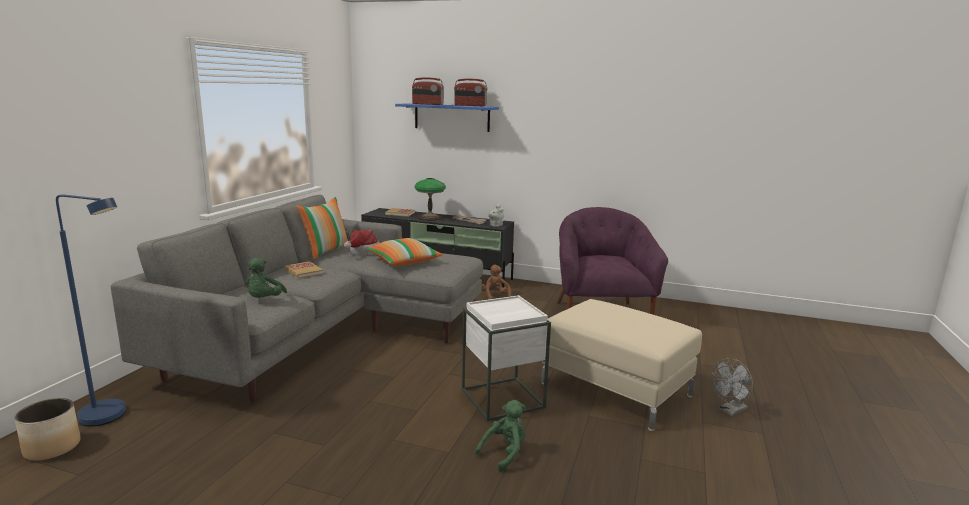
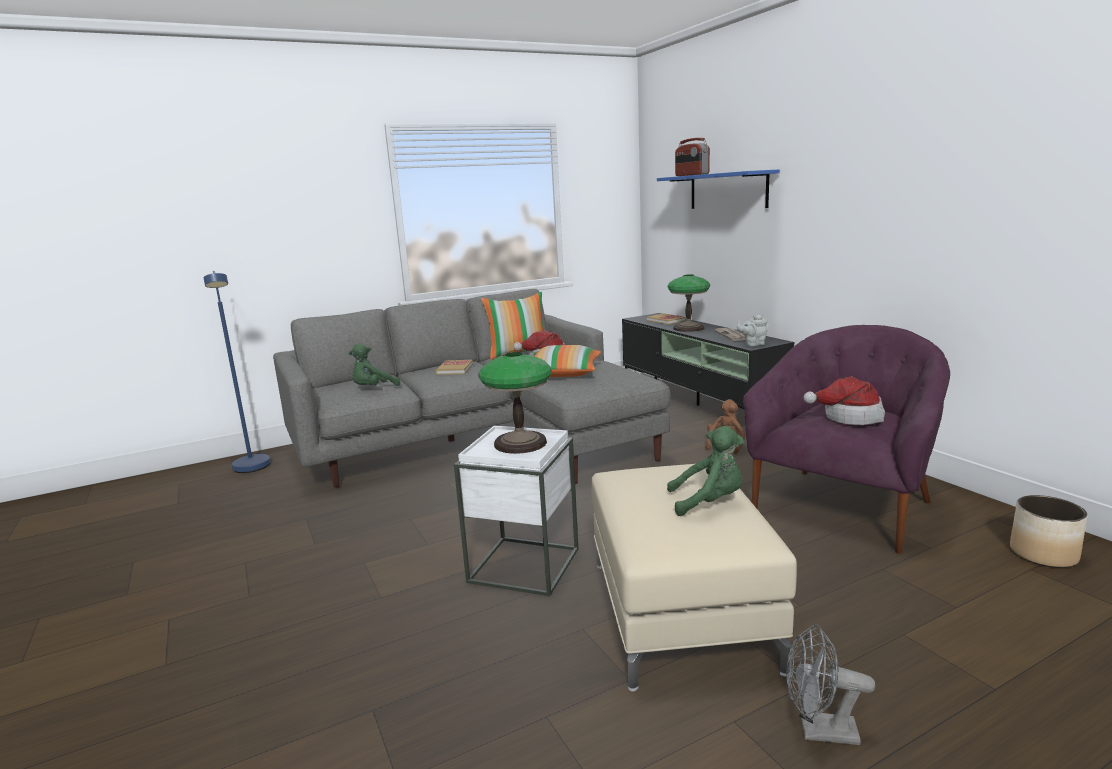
camera: 45 degrees right, 0 degrees up
planter [14,398,80,461] -> planter moved to [1010,495,1088,568]
radio [454,79,487,106] -> none
green plush toy [475,400,526,472] -> green plush toy moved to [667,426,744,516]
none -> table lamp [479,352,552,454]
none -> hat [803,377,885,425]

